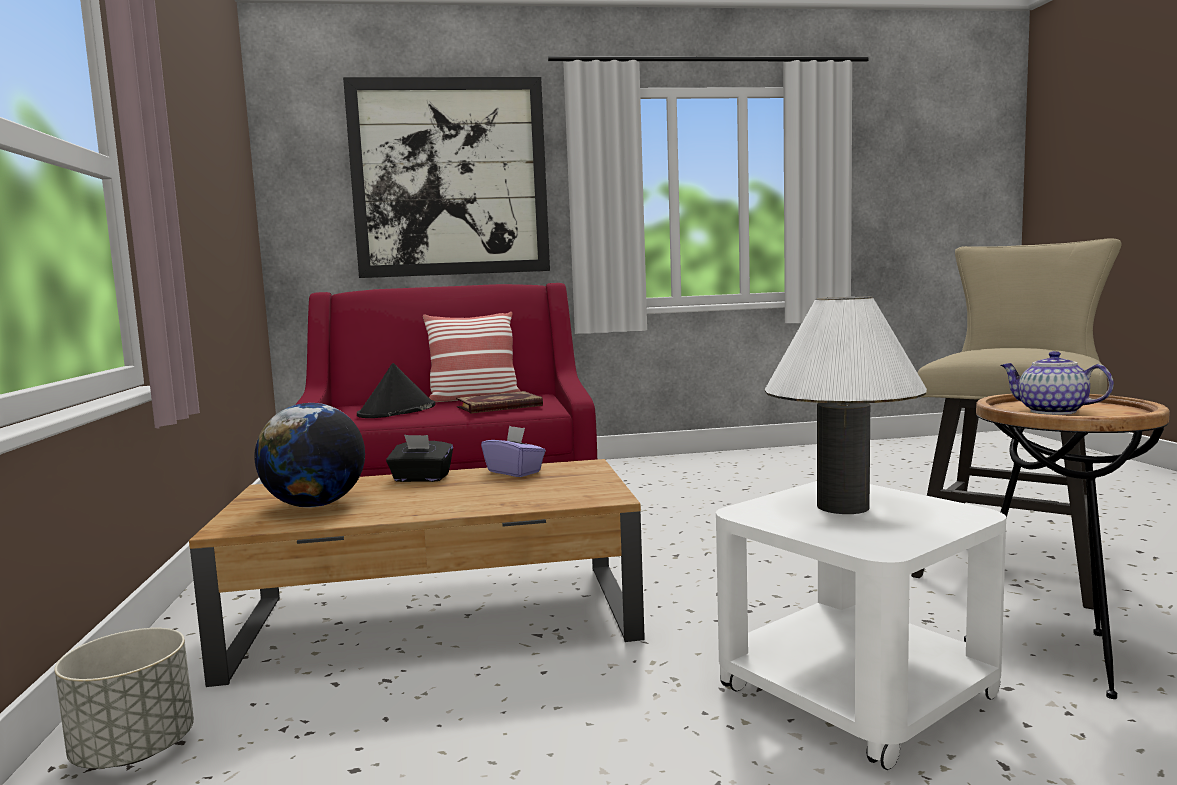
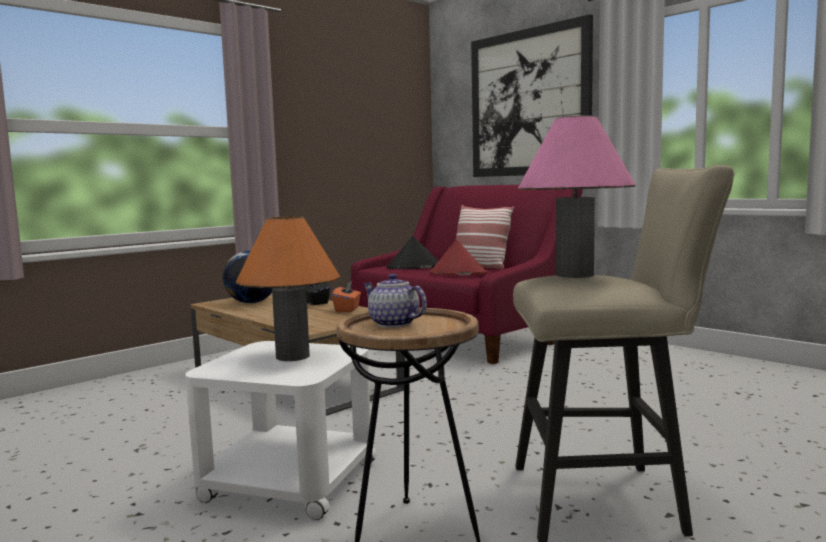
camera: 55 degrees right, 0 degrees up
grey planter [54,628,194,769] -> none
book [456,391,543,413] -> red hat [430,240,488,276]
purple tissue box [481,425,546,477] -> orange tissue box [332,281,361,312]
white table lamp [765,297,927,514] -> orange table lamp [236,216,340,361]
teapot [1000,351,1114,415] -> teapot turned 60 degrees counterclockwise [363,274,427,328]
none -> pink table lamp [518,115,636,278]

